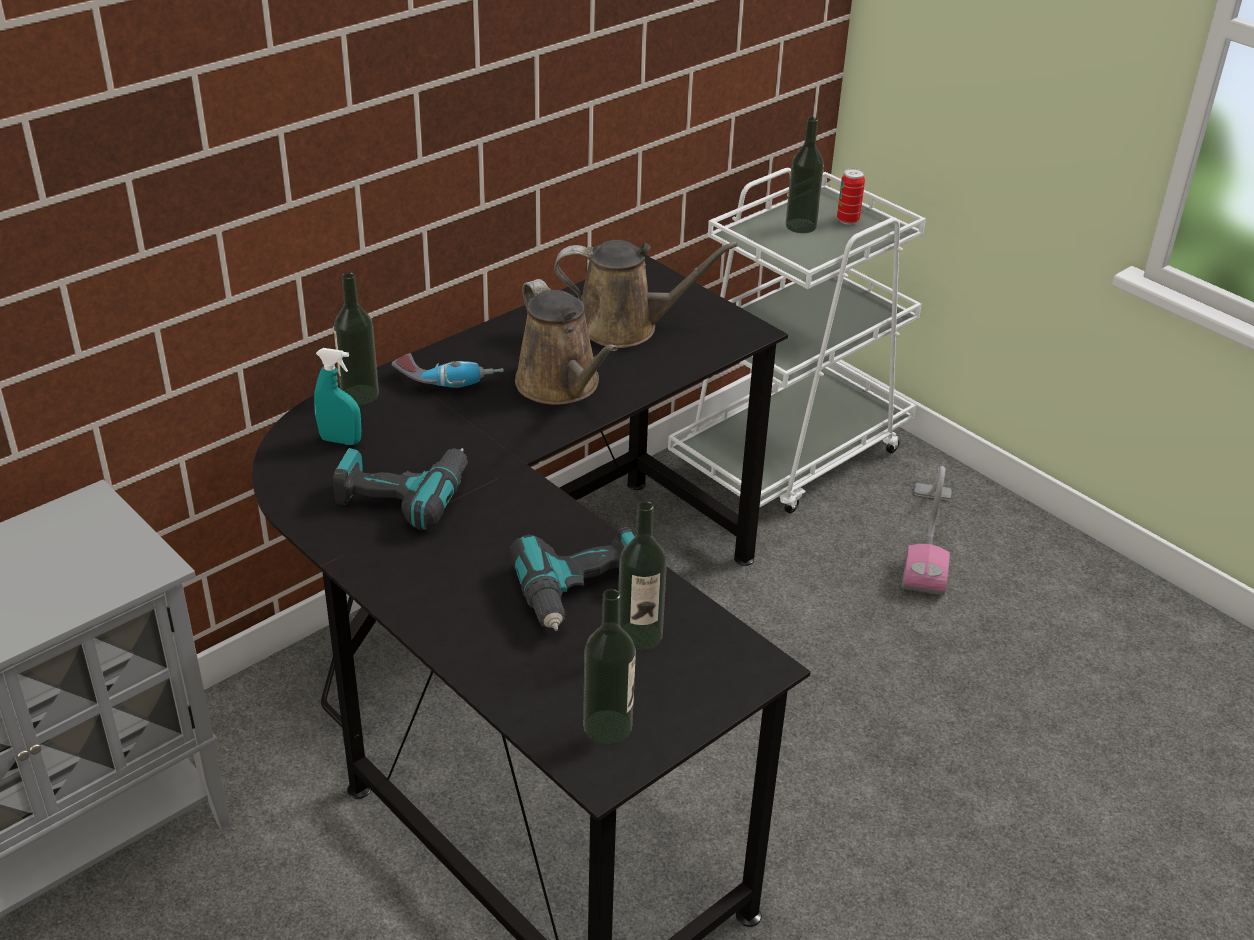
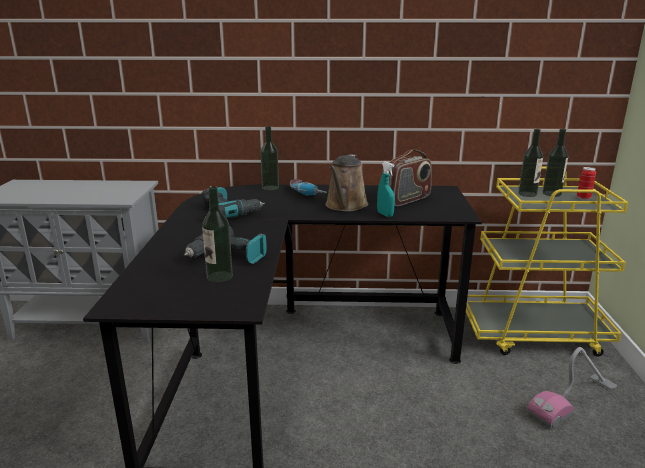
camera: 45 degrees right, 15 degrees down
turquoise spray bottle [314,348,361,445] -> turquoise spray bottle moved to [377,162,395,217]
brown watering can [554,240,738,348] -> radio [382,149,432,206]
bottle [583,589,636,745] -> bottle moved to [518,129,543,197]
white cart [668,168,926,514] -> yellow cart [466,167,628,357]

